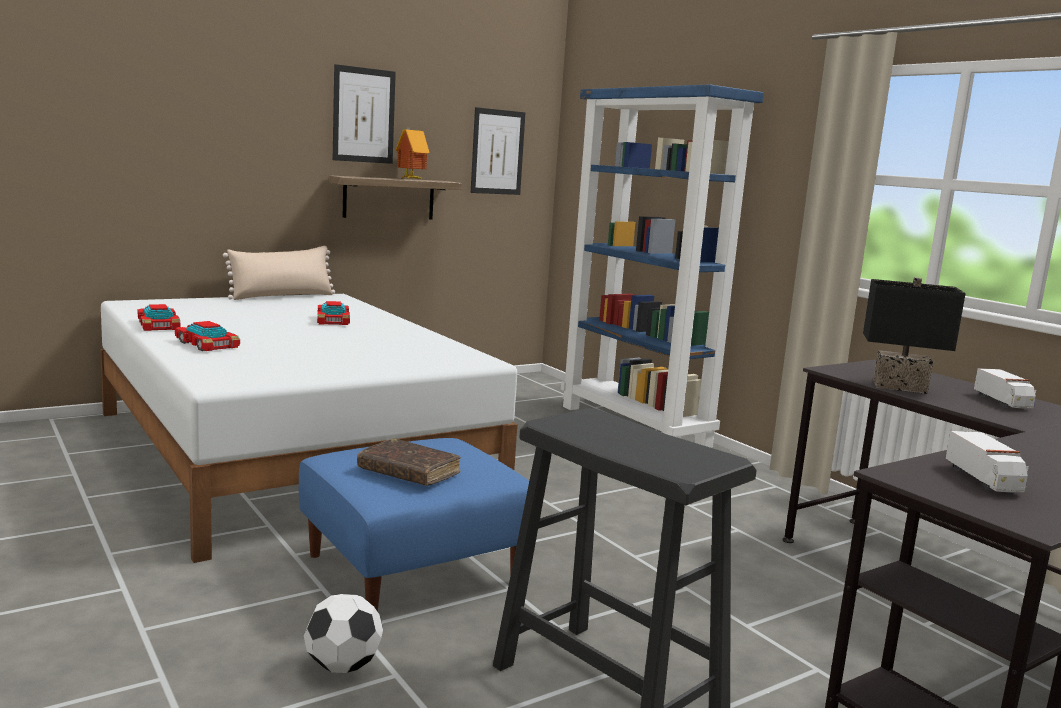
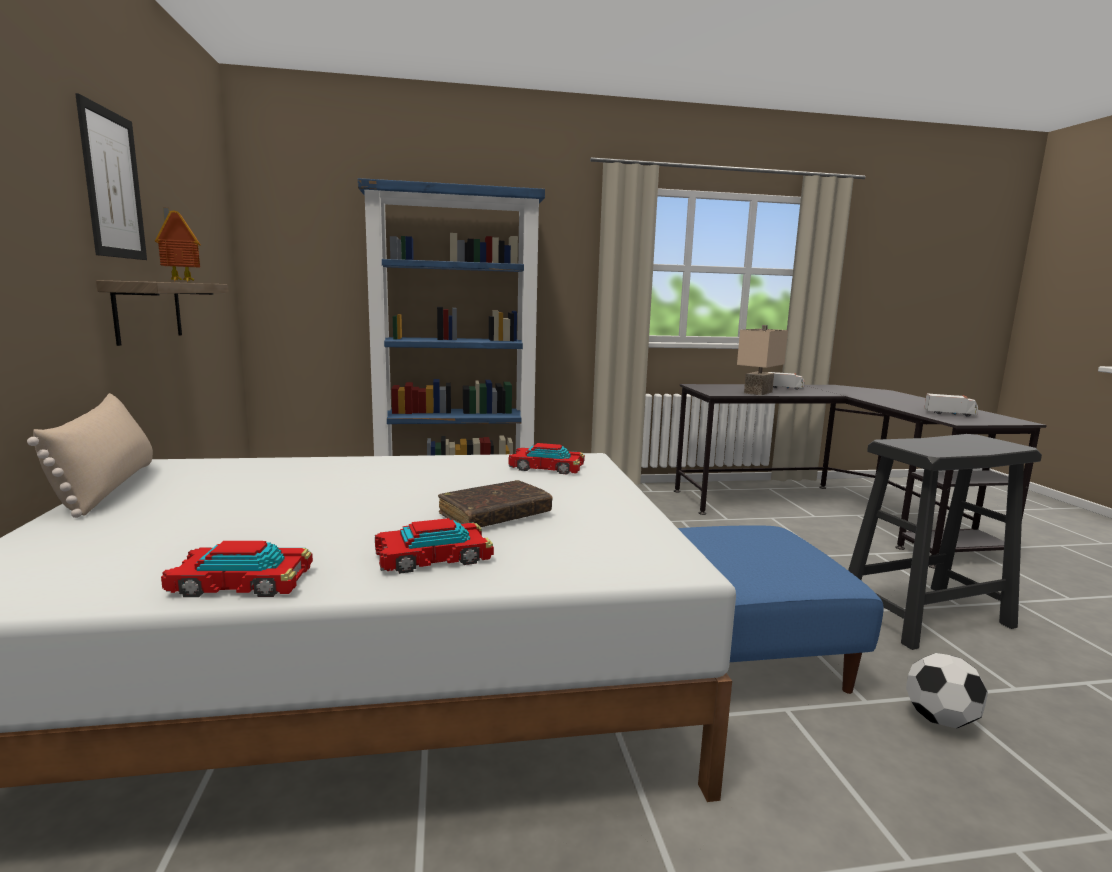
camera: 65 degrees left, 0 degrees up
toy car [317,301,350,325] -> toy car moved to [508,443,585,475]
brown book [357,438,461,486] -> brown book moved to [438,480,553,527]
picture [471,107,525,195] -> none
black table lamp [863,277,966,394] -> beige table lamp [737,325,788,395]

